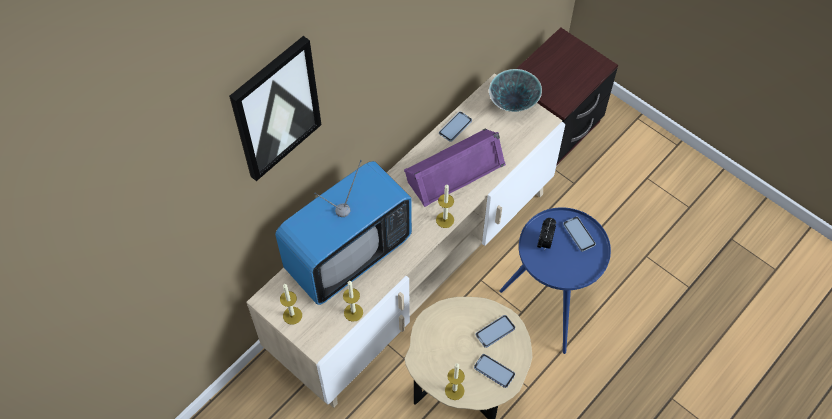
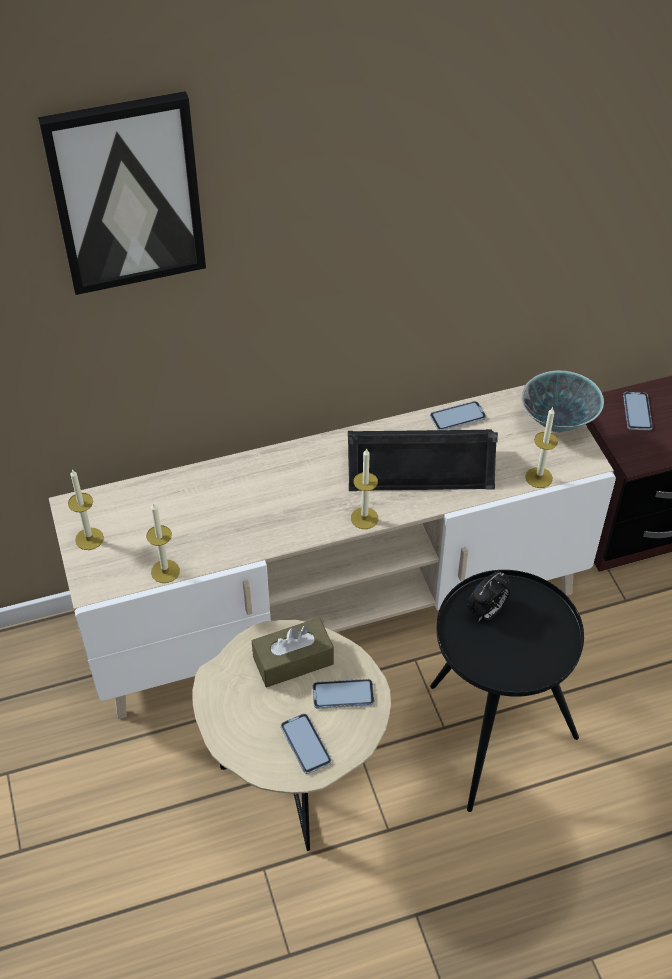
camera: 30 degrees right, 10 degrees down
television [275,160,412,305] -> none
purple speaker [404,129,506,207] -> black speaker [348,429,498,491]
candle [445,363,465,400] -> candle moved to [525,407,558,488]
blue side table [499,207,611,354] -> black side table [430,570,584,812]
phone [563,217,596,252] -> phone moved to [623,392,653,430]
none -> brown tissue box [252,618,334,687]

